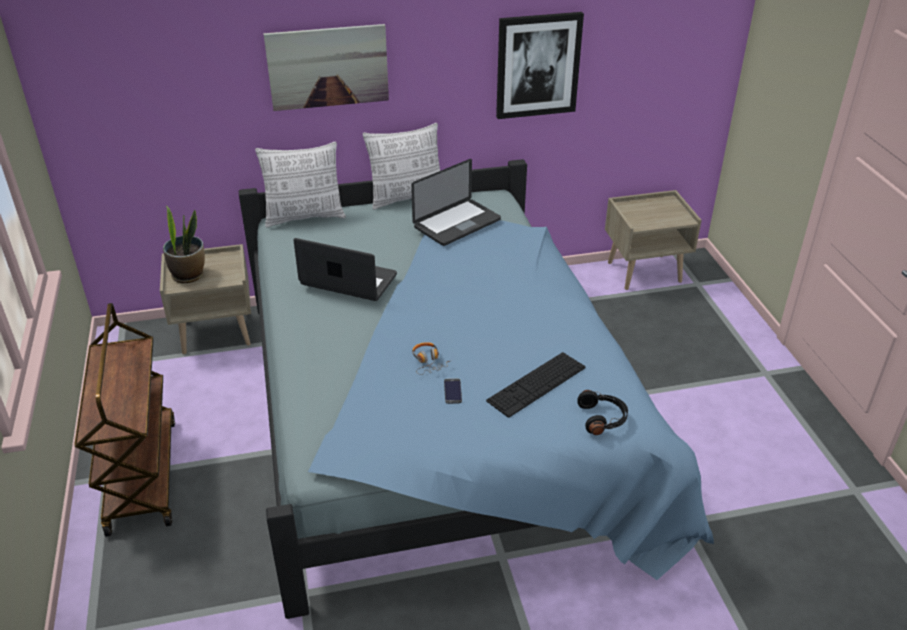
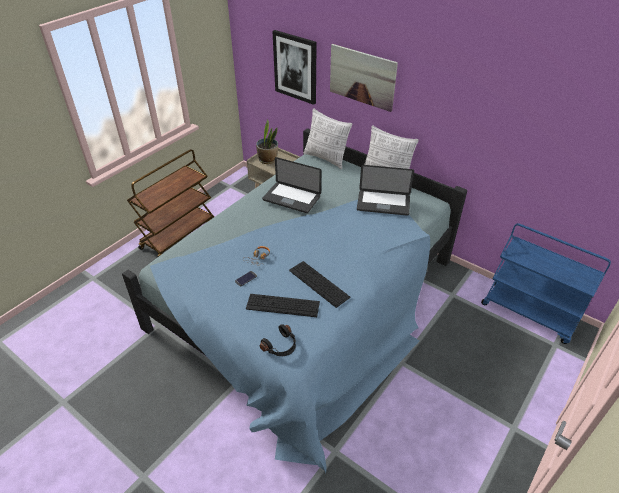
camera: 50 degrees right, 5 degrees up
laptop [293,238,397,301] -> laptop turned 135 degrees clockwise [262,157,322,213]
picture [496,12,584,119] -> picture moved to [272,30,317,105]
beige nightstand [605,190,702,290] -> blue cart [481,223,611,344]
none -> keyboard [289,261,350,308]

